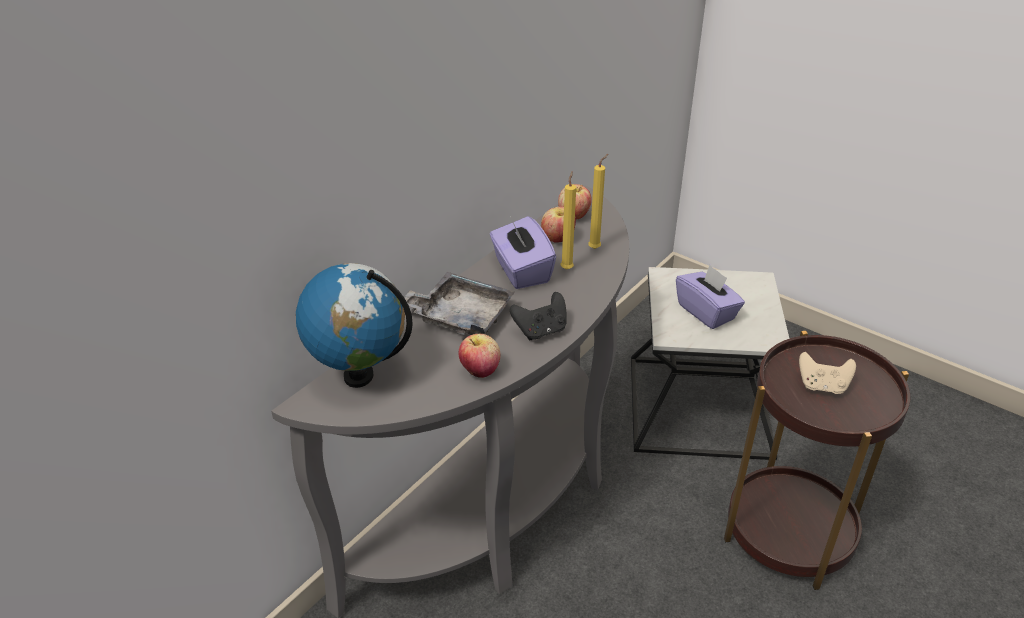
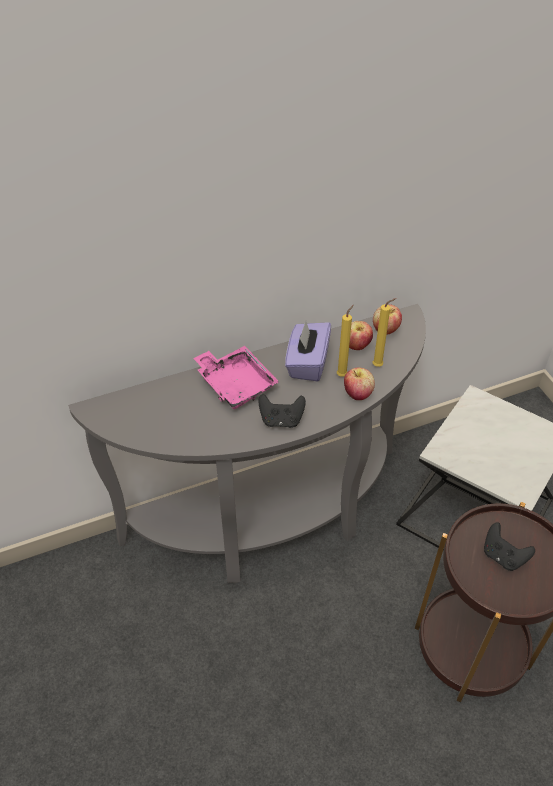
camera: 30 degrees right, 10 degrees up
globe [296,263,413,388] -> none
grey tray [404,272,515,335] -> pink tray [193,346,279,409]
apple [459,334,501,378] -> apple moved to [344,368,375,400]
purple tissue box [676,265,745,329] -> none
beige game controller [799,352,856,394] -> black game controller [484,523,535,571]

